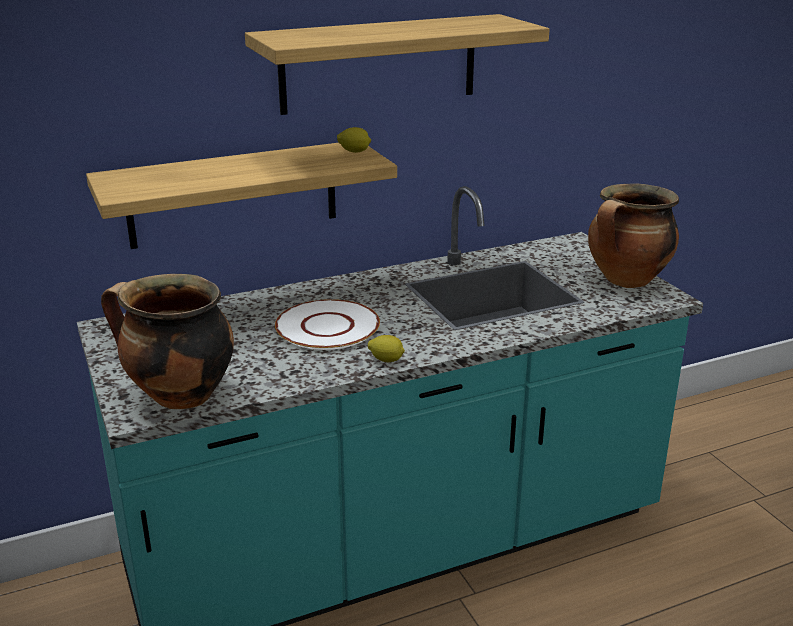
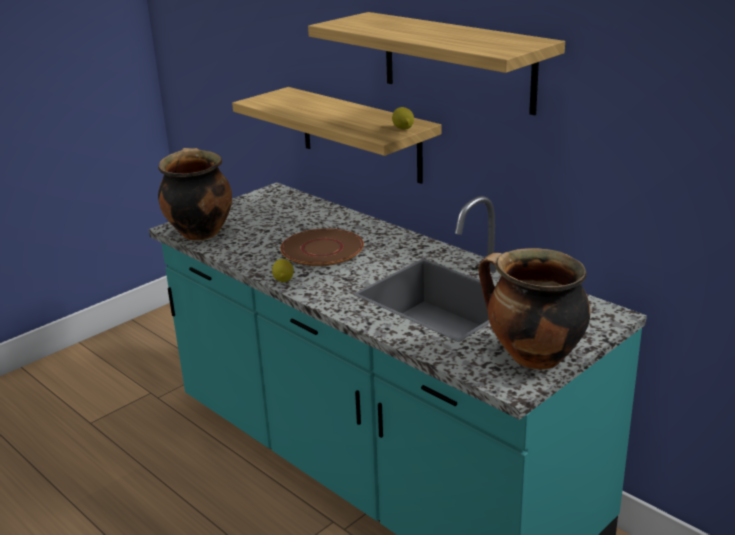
camera: 70 degrees right, 0 degrees up
white plate [275,299,380,350] -> brown plate [280,228,364,266]

